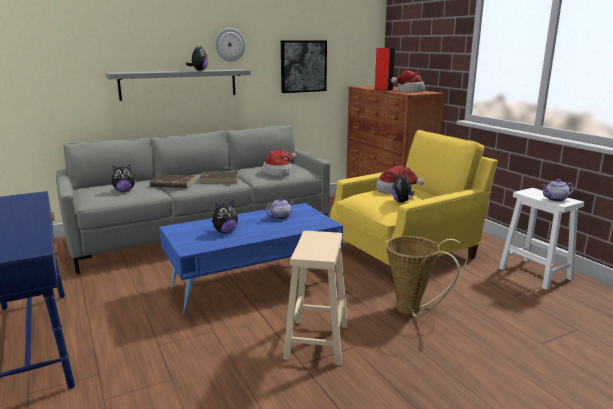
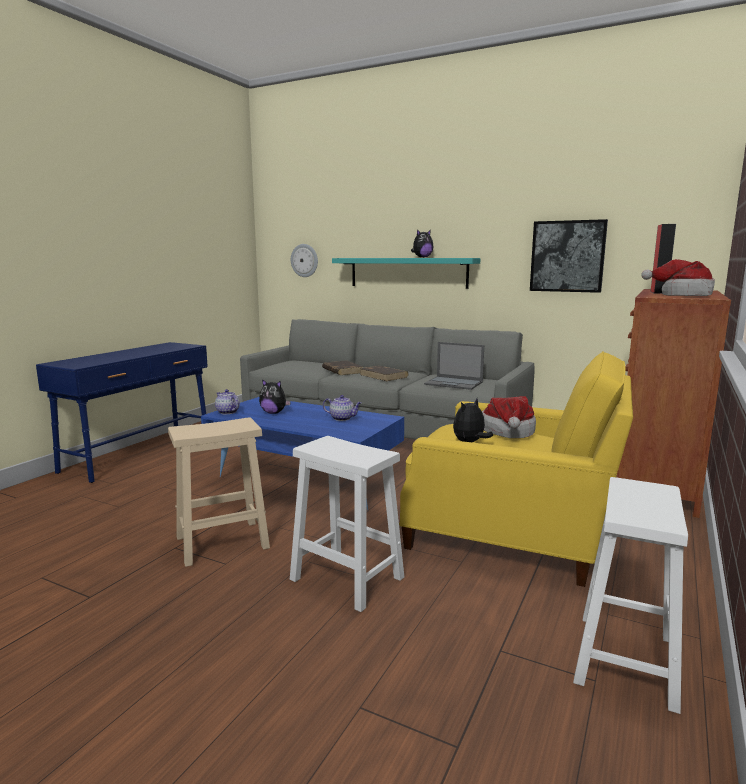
camera: 55 degrees right, 5 degrees down
grey shelf [105,69,251,101] -> turquoise shelf [332,258,481,289]
plush toy [112,164,137,192] -> none
wall clock [215,28,246,61] -> wall clock moved to [291,244,318,277]
hat [262,149,297,176] -> laptop [424,342,484,390]
basket [386,236,468,316] -> white stool [290,436,404,612]
teapot [541,179,574,202] -> teapot moved to [215,389,240,414]

